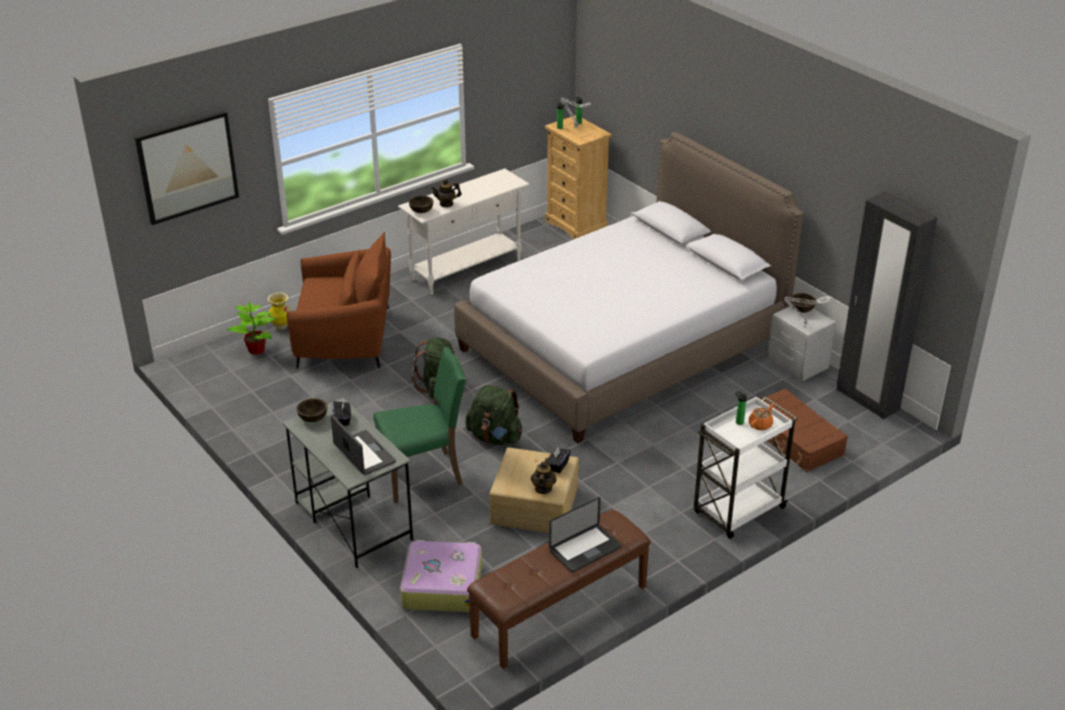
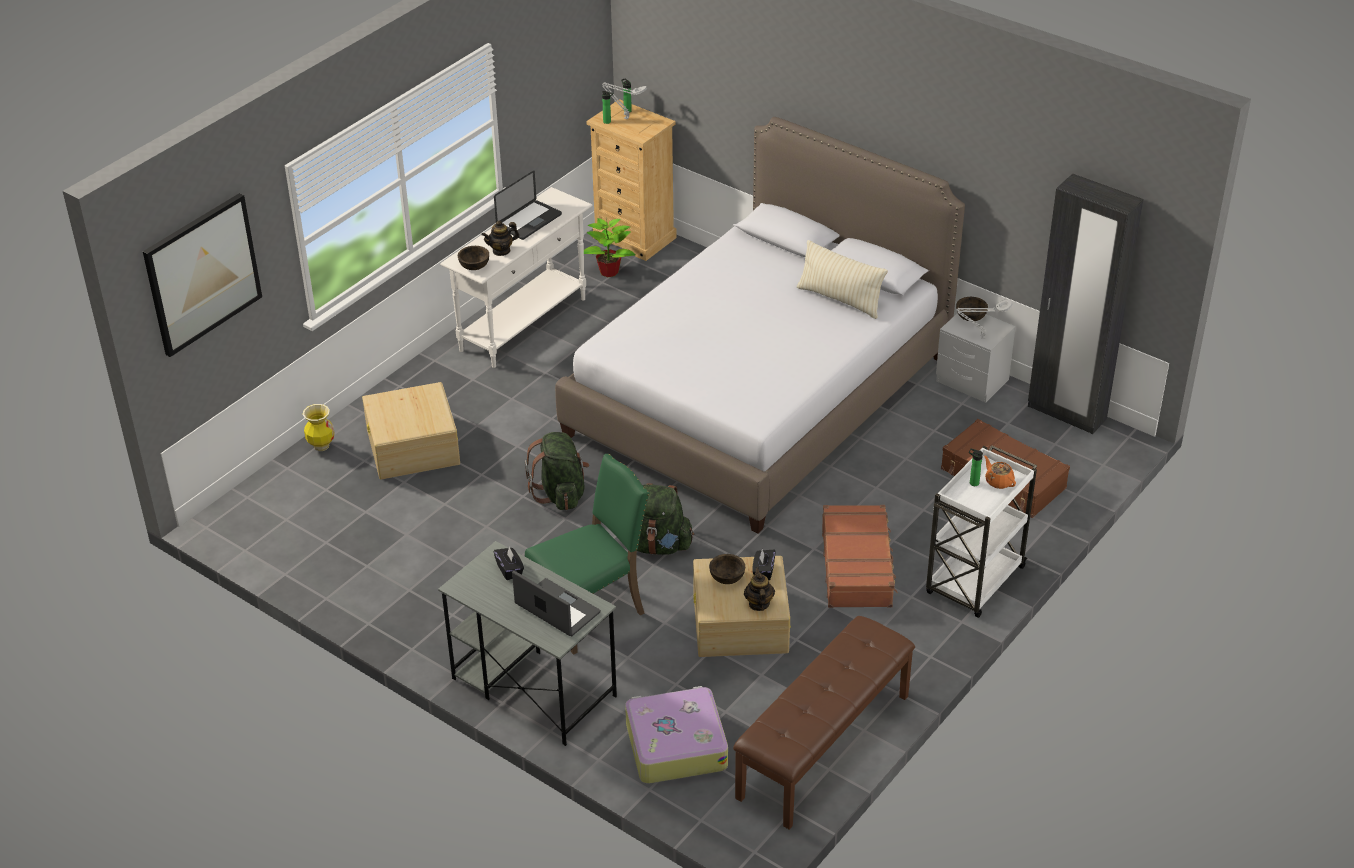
camera: 15 degrees left, 5 degrees up
potted plant [227,302,276,355] -> potted plant moved to [584,218,636,277]
brown armchair [287,232,391,369] -> beige storage box [362,382,460,479]
brown bowl [297,398,327,422] -> brown bowl moved to [709,554,745,584]
laptop [549,497,622,572] -> laptop moved to [494,171,562,240]
orange teapot [749,404,774,430] -> orange teapot turned 60 degrees counterclockwise [984,455,1016,489]
none -> beige pillow [797,240,888,319]
none -> brown suitcase [822,505,898,608]

